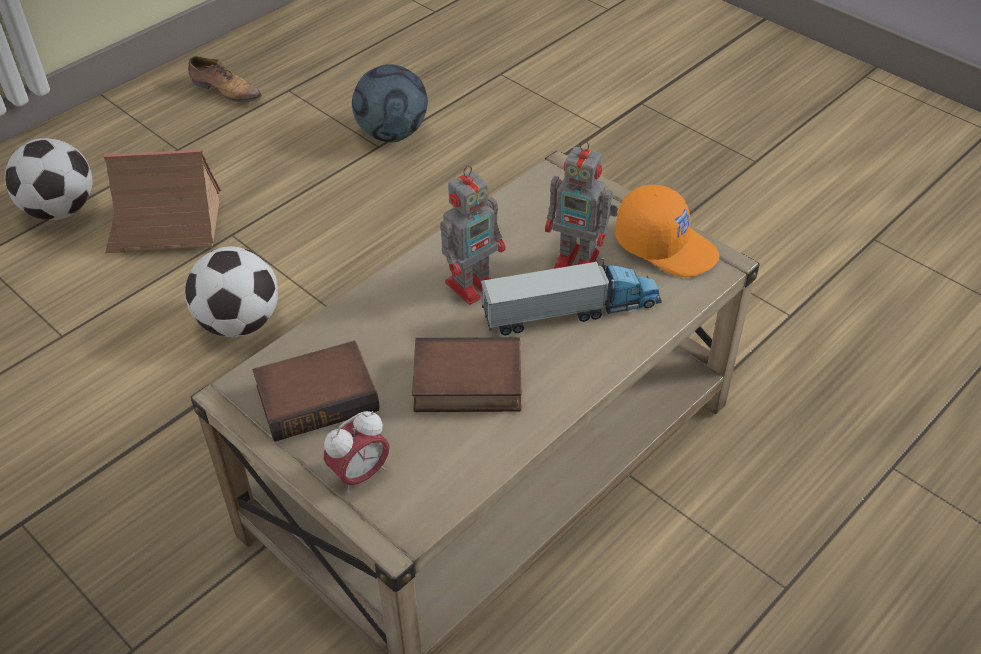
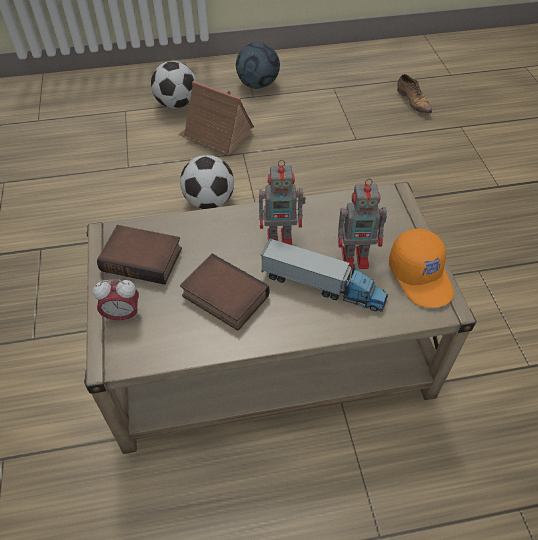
camera: 35 degrees right, 5 degrees up
shoe [188,56,262,103] -> shoe moved to [397,74,432,114]
football [352,64,428,142] -> football moved to [236,42,280,89]
toy robot [545,140,618,269] -> toy robot turned 60 degrees counterclockwise [338,178,387,269]

